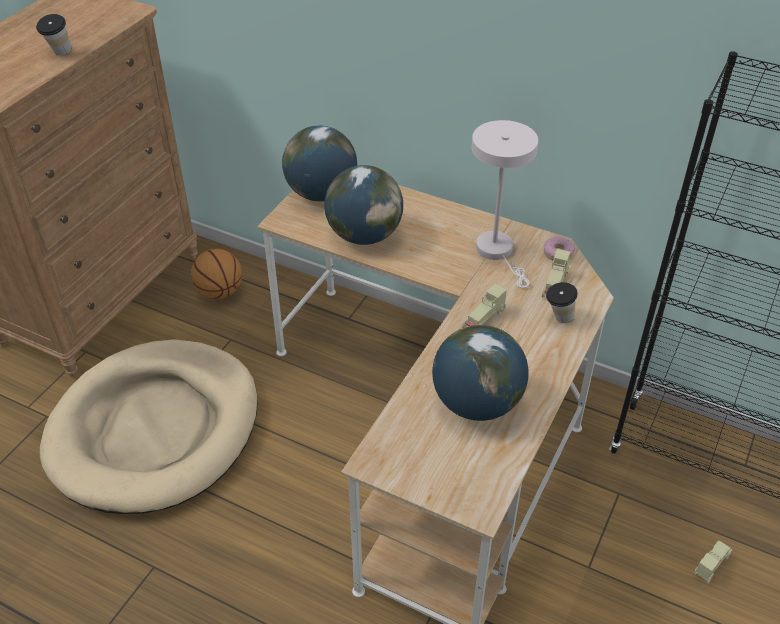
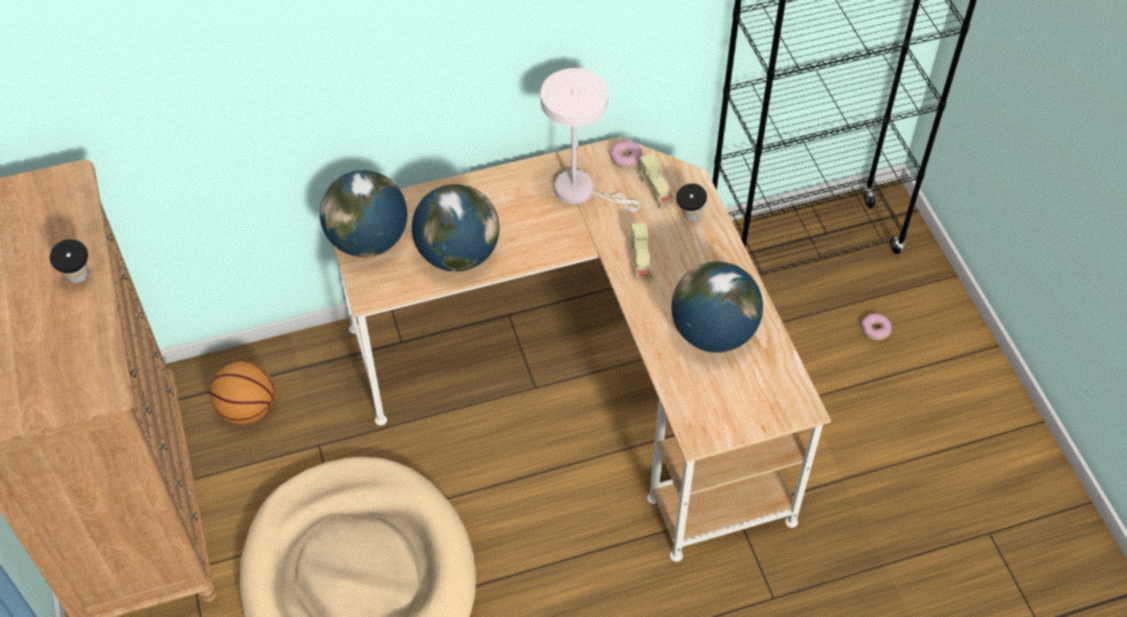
camera: 45 degrees left, 10 degrees up
beige toy car [694,541,733,584] -> donut [861,313,892,340]

